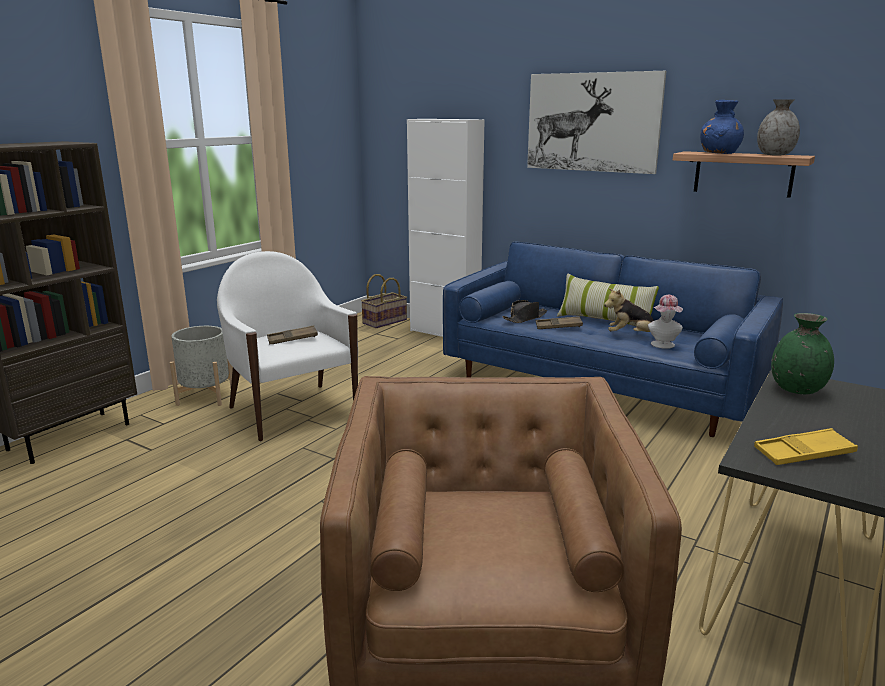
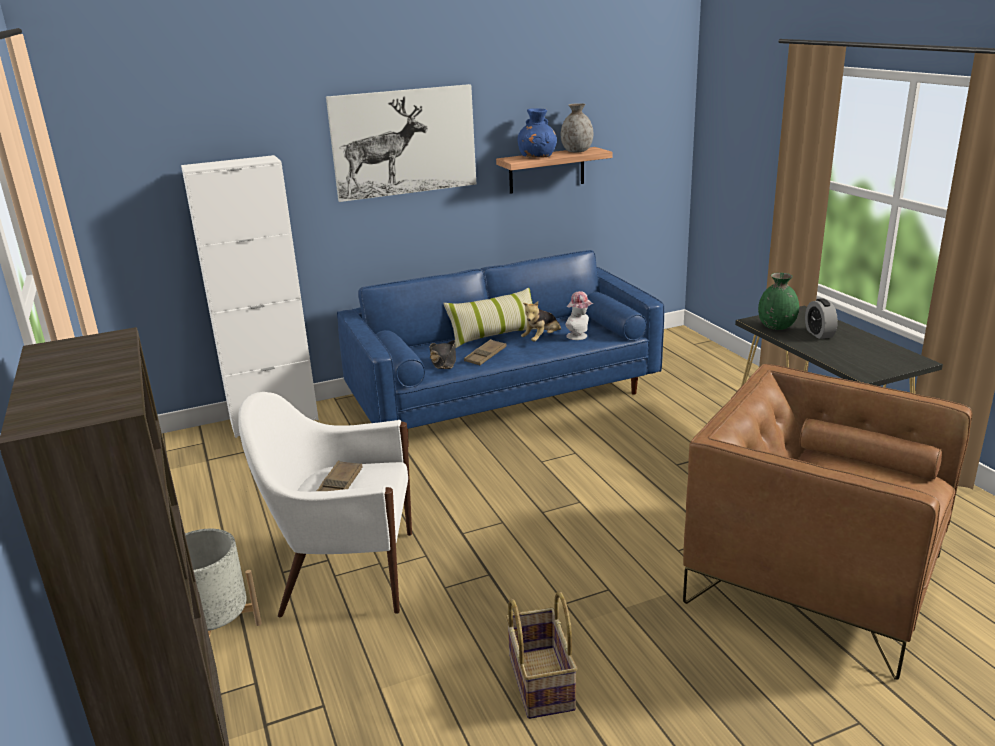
camera: 55 degrees left, 5 degrees up
basket [361,274,407,328] -> basket moved to [506,591,577,719]
yellow tray [754,428,858,465] -> none
none -> alarm clock [805,298,838,339]

